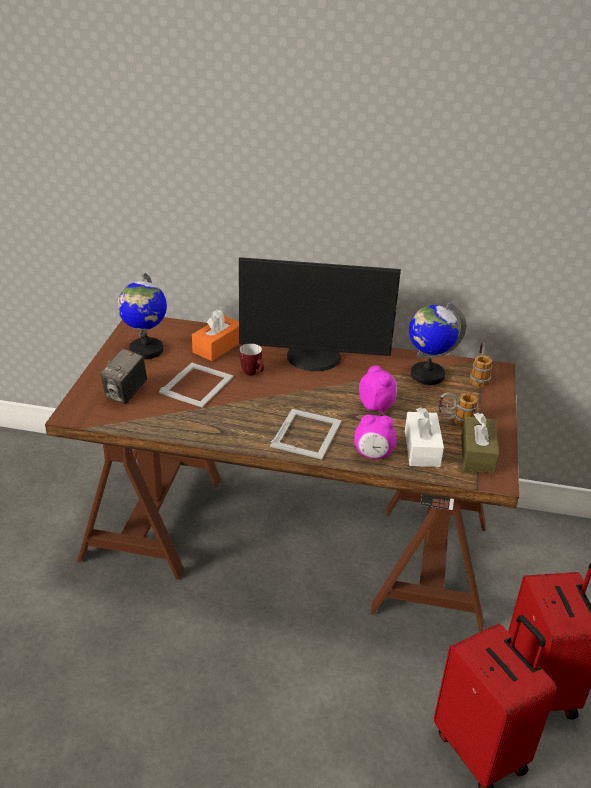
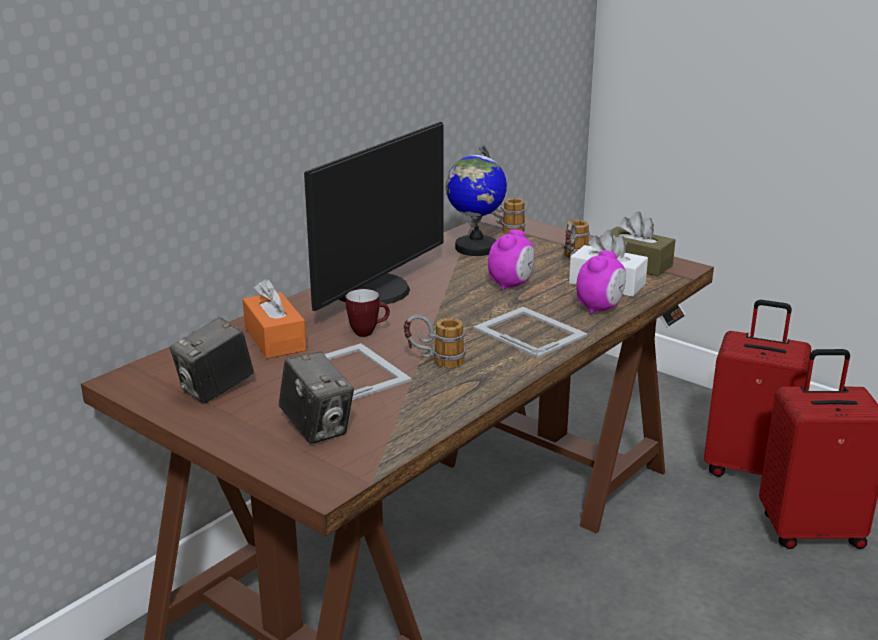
camera: 60 degrees left, 10 degrees down
globe [117,273,167,359] -> camera [170,317,254,404]
alarm clock [359,366,397,414] -> alarm clock turned 120 degrees clockwise [488,229,534,290]
none -> mug [404,314,465,368]

